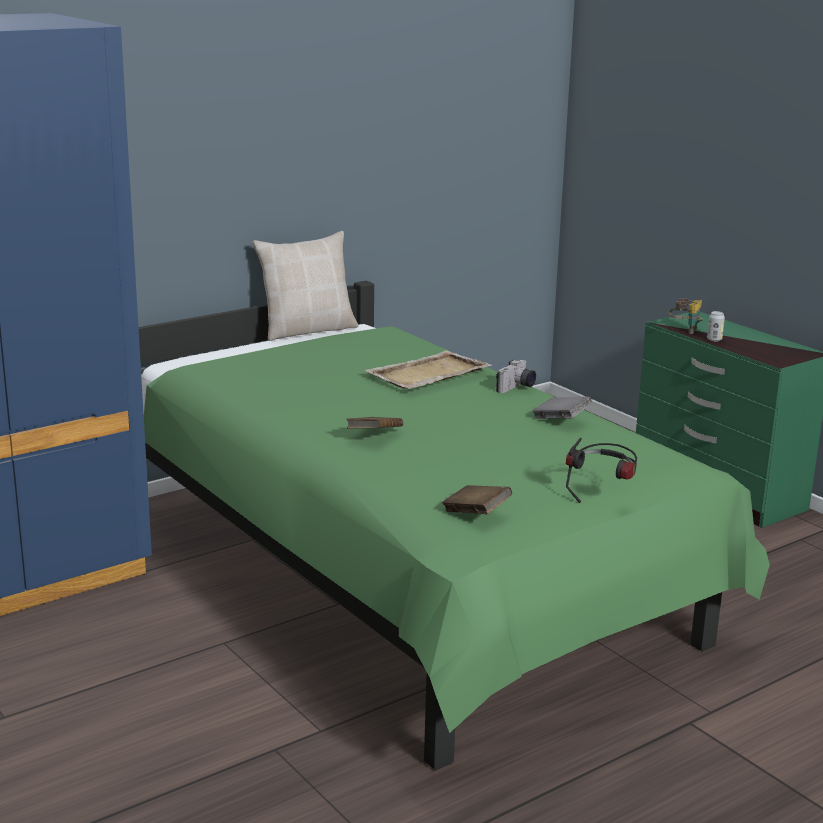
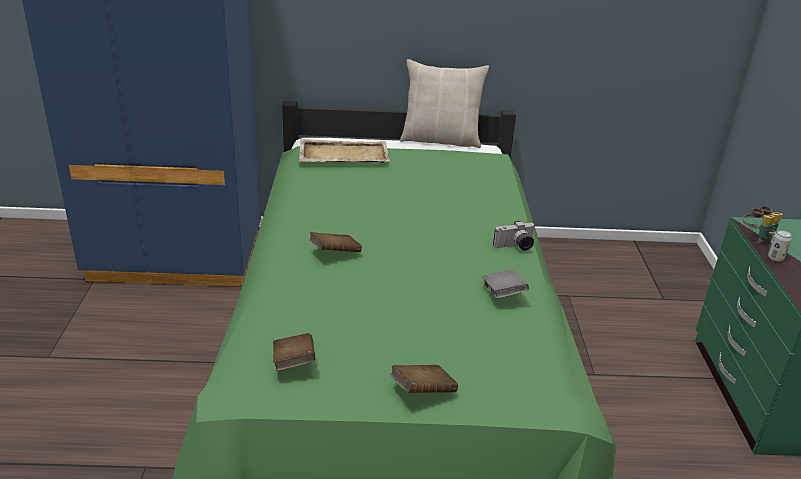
camera: 35 degrees right, 10 degrees up
beige tray [364,351,492,389] -> beige tray moved to [299,139,390,163]
headphones [566,438,637,503] -> brown book [390,365,458,393]

